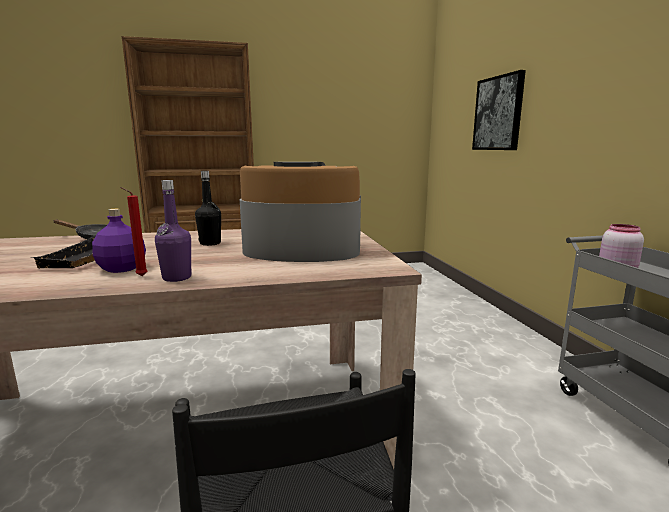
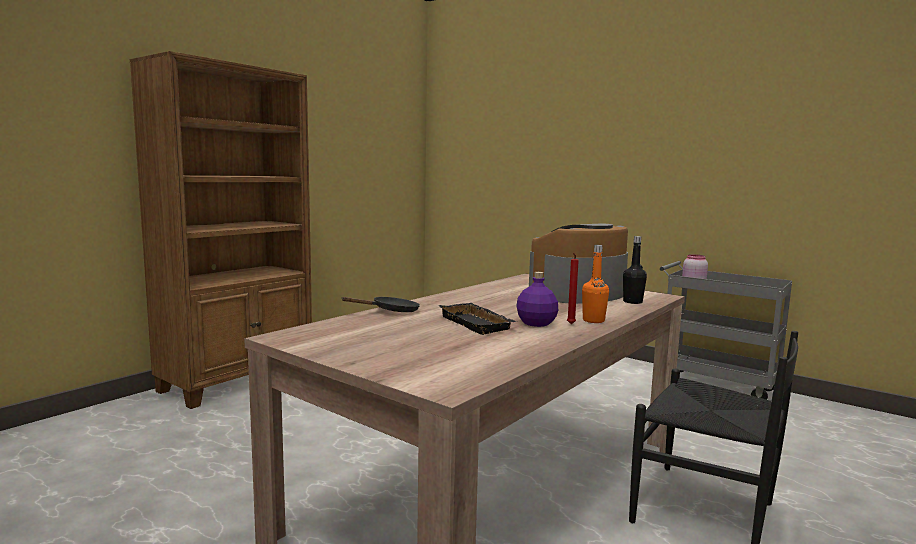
camera: 40 degrees left, 5 degrees down
purple bottle [155,180,191,282] -> orange bottle [582,245,609,323]
black bottle [195,171,221,246] -> black bottle moved to [623,236,647,304]
picture [472,70,526,150] -> none

